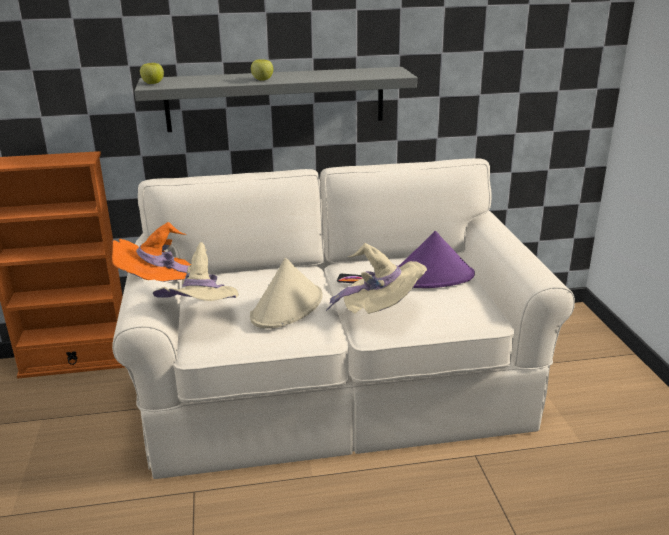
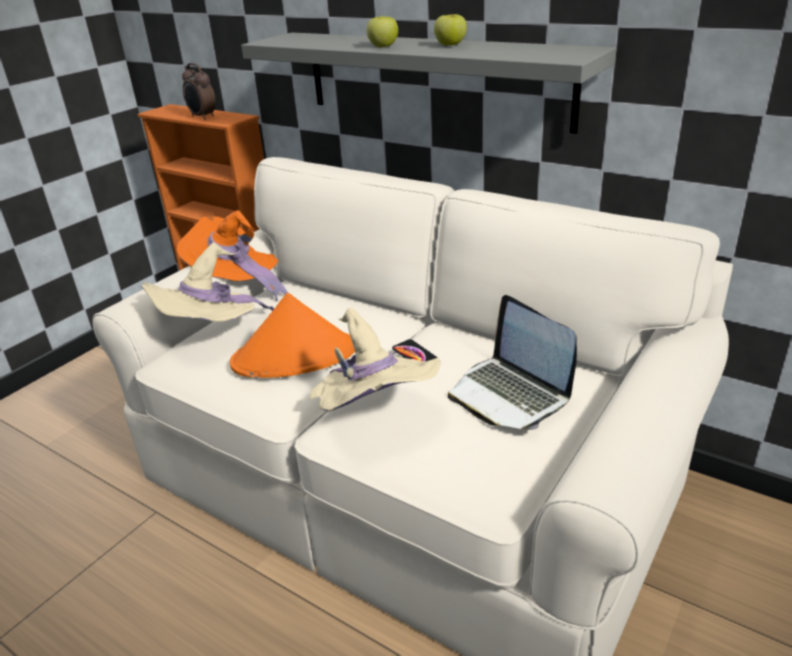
camera: 45 degrees right, 5 degrees up
apple [140,63,164,84] -> apple moved to [434,14,467,46]
beige hat [250,258,323,329] -> orange hat [230,293,355,378]
purple hat [399,231,475,288] -> laptop [448,295,577,430]
none -> alarm clock [182,63,216,120]

